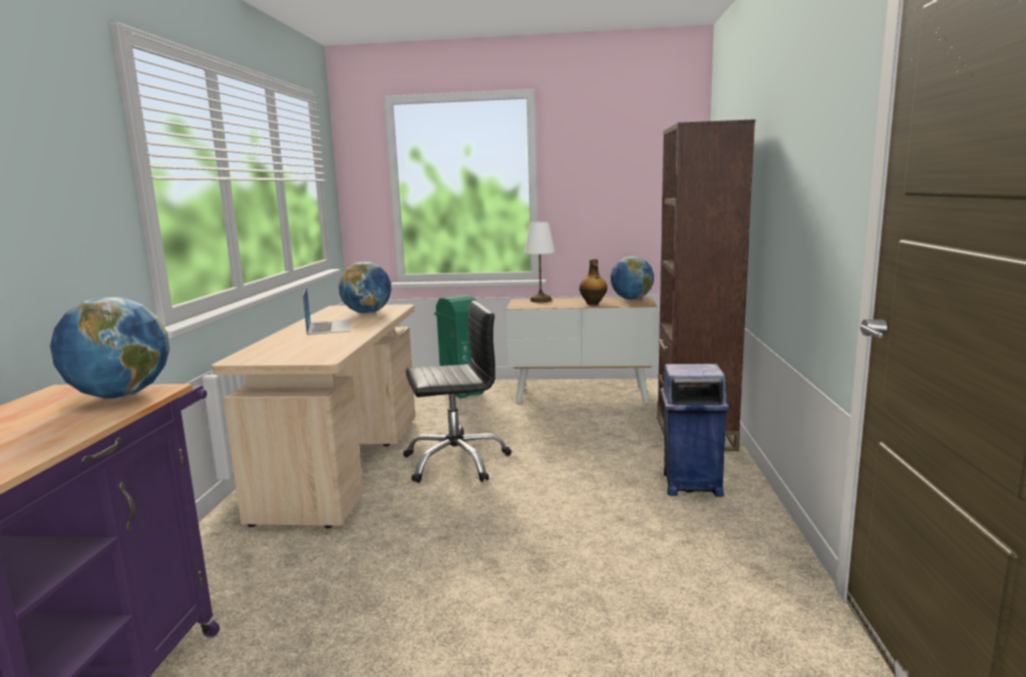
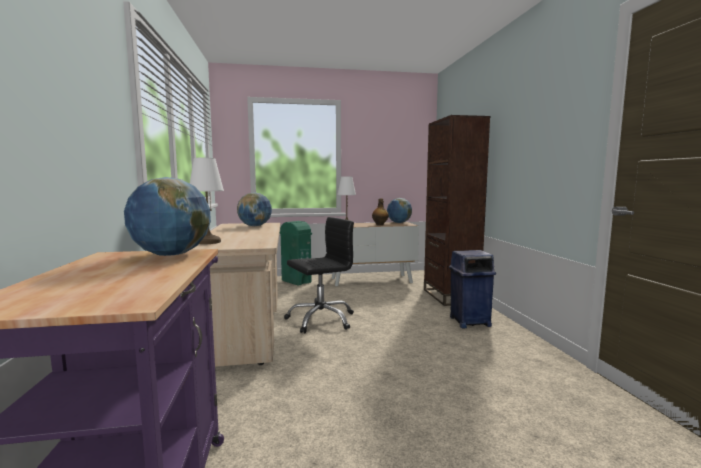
camera: 15 degrees left, 5 degrees down
laptop [303,287,350,335] -> none
none -> white table lamp [190,158,224,244]

